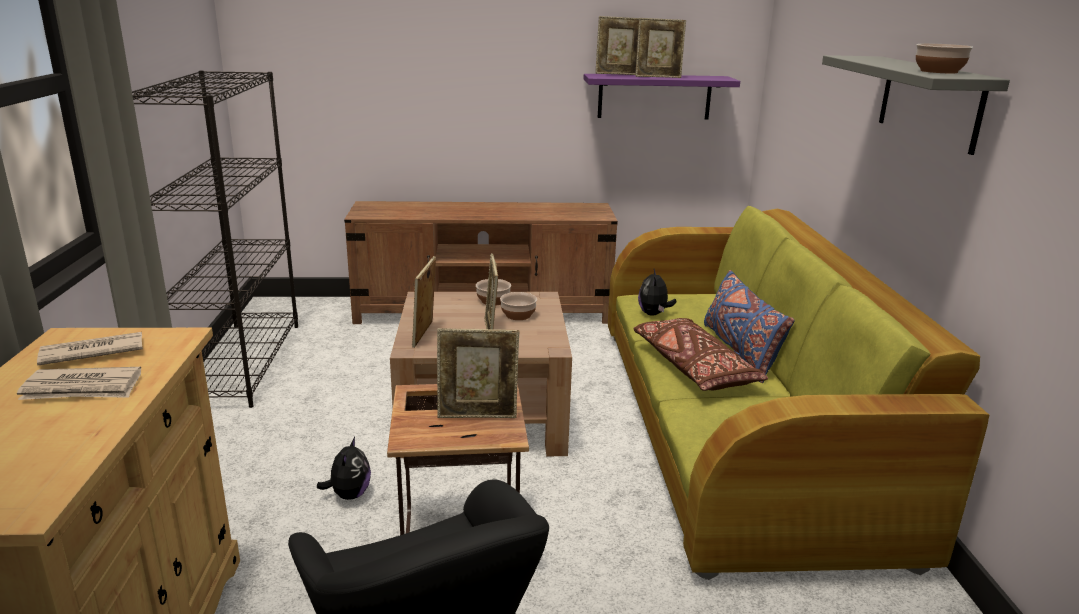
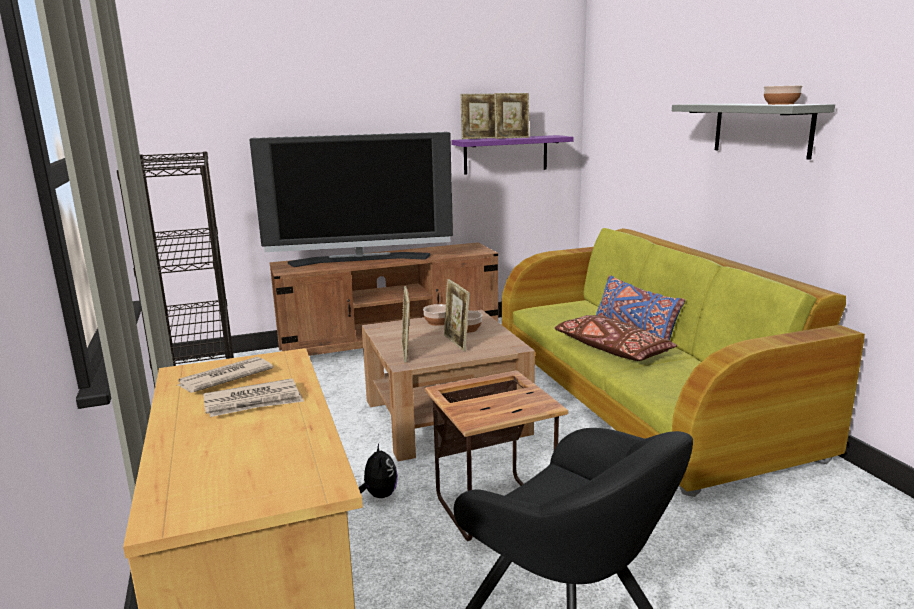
camera: 15 degrees left, 5 degrees down
picture frame [437,328,519,418] -> none
plush toy [638,269,677,316] -> none
none -> television [249,132,453,267]

